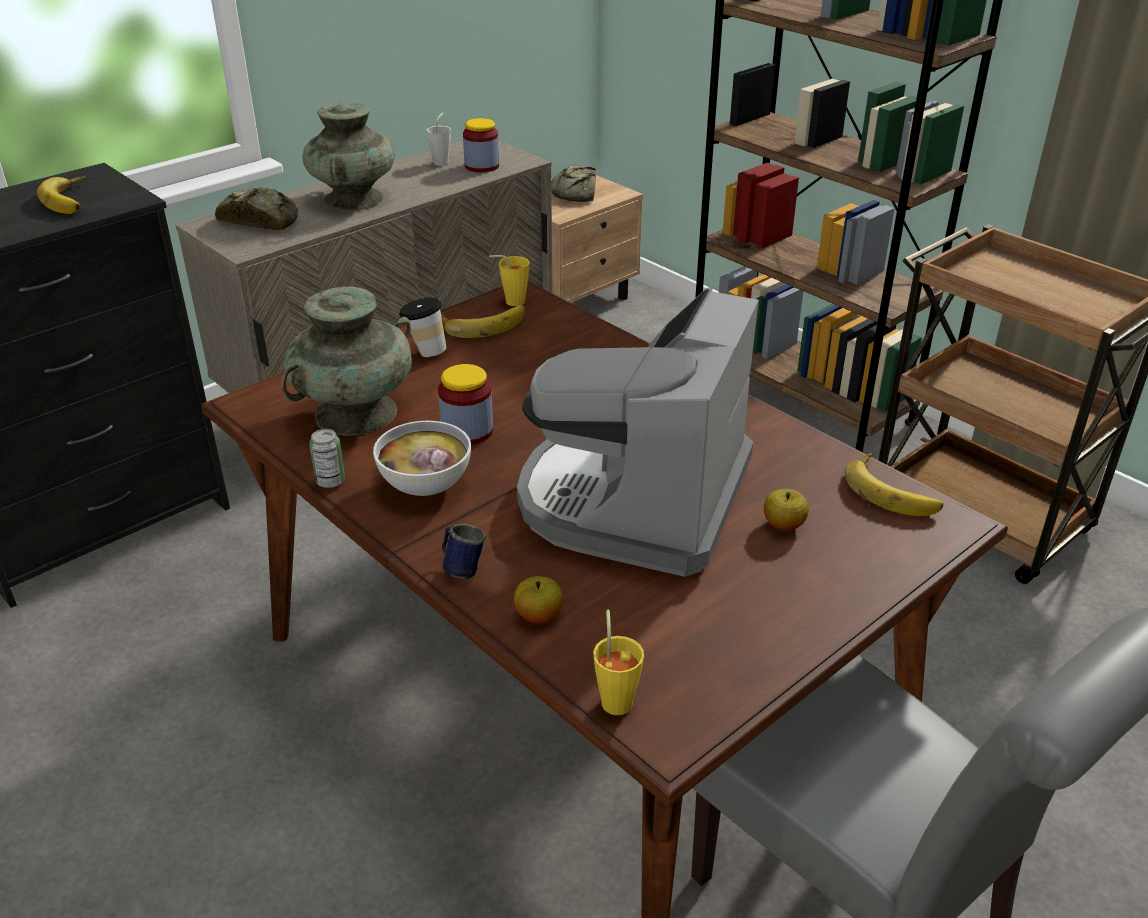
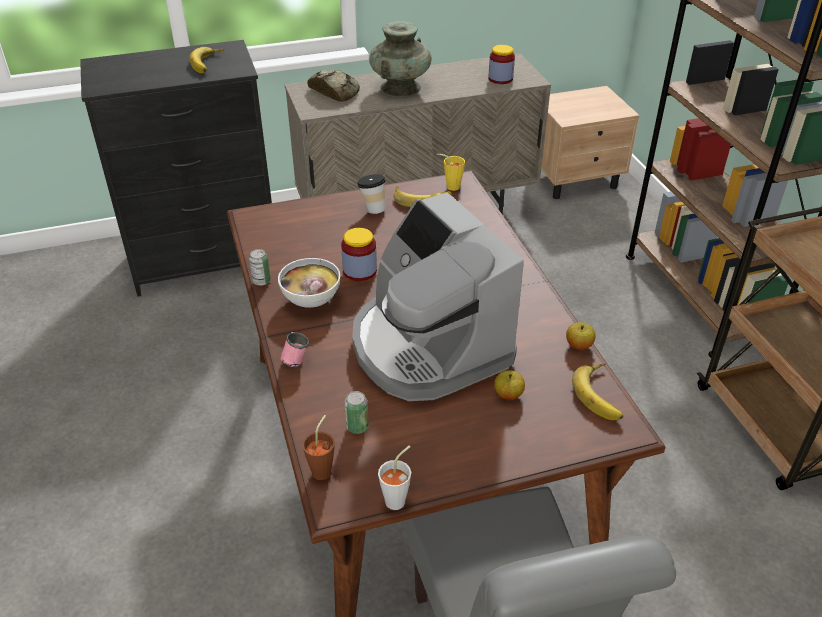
camera: 25 degrees right, 5 degrees up
turquoise vase [281,287,412,436] -> none
grey cup [426,113,451,166] -> grey cup moved to [378,446,411,510]
blue mug [442,524,486,579] -> pink mug [281,332,309,367]
apple [514,576,563,623] -> apple moved to [566,322,596,350]
coffee machine [517,287,759,577] -> coffee machine turned 75 degrees counterclockwise [352,192,524,401]
bread [551,165,596,202] -> none
yellow cup [593,610,644,715] -> brown cup [302,415,335,480]
none -> can [344,391,368,434]

